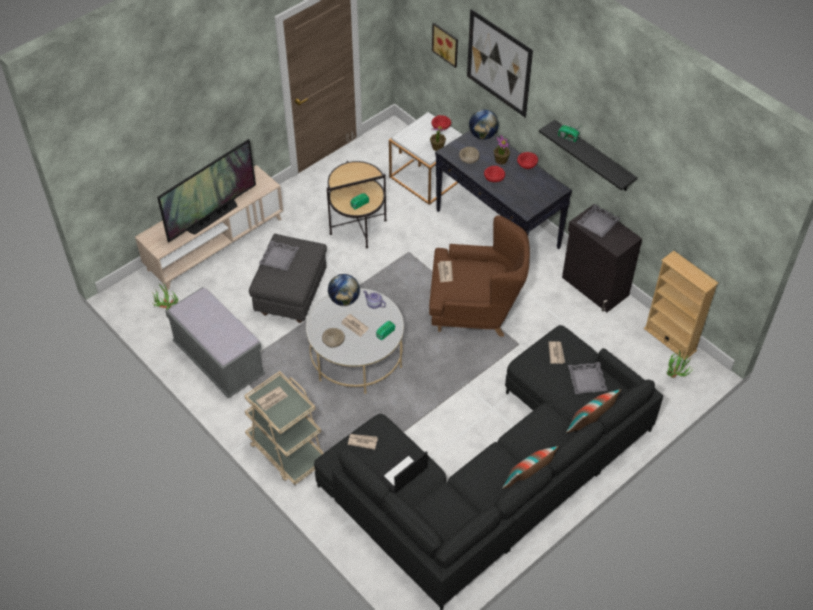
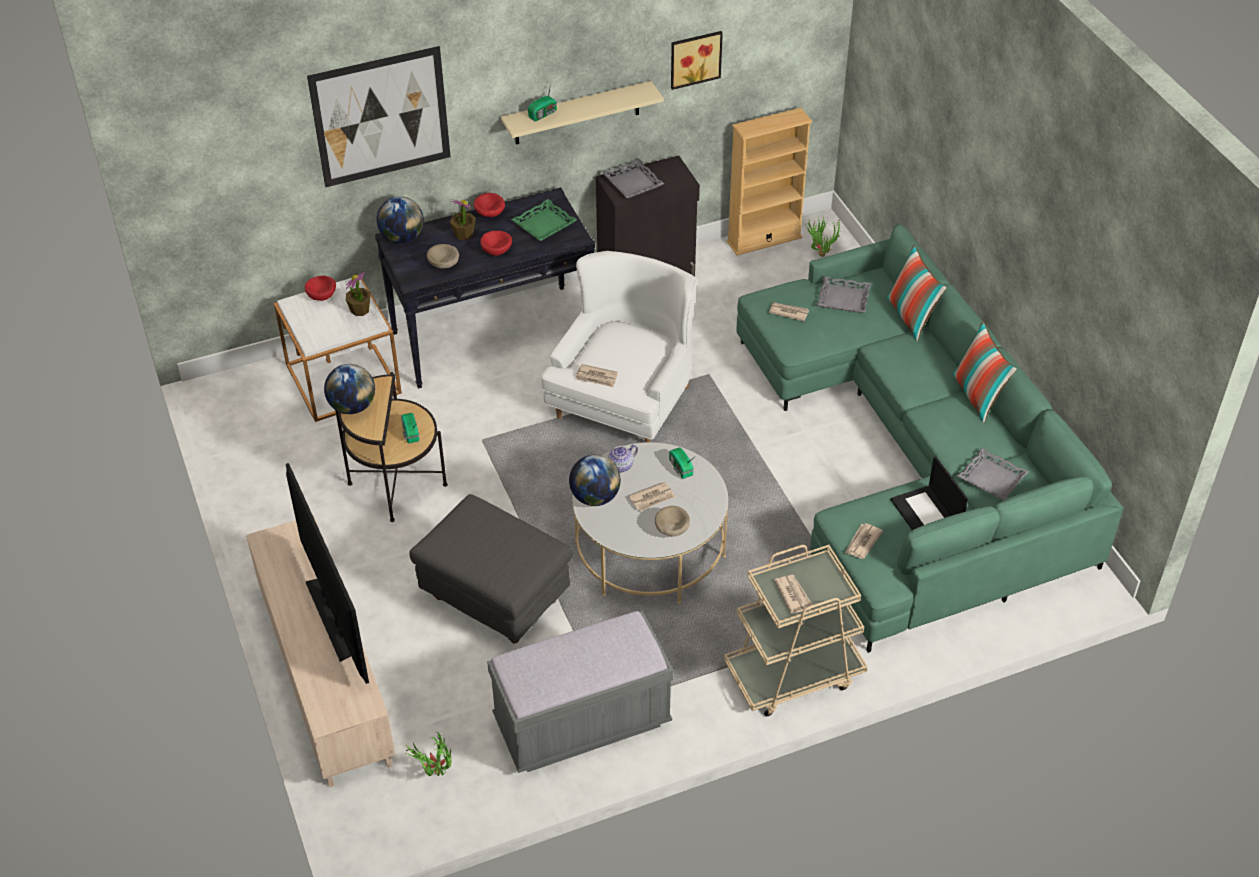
camera: 70 degrees left, 5 degrees down
grey tray [259,240,299,271] -> grey tray moved to [957,448,1029,500]
black sofa [314,325,663,610] -> green sofa [736,224,1124,653]
brown armchair [429,215,530,337] -> white armchair [541,251,697,442]
picture [432,23,458,68] -> picture moved to [671,31,723,90]
black shelf [539,120,637,191] -> beige shelf [501,81,664,144]
none -> globe [324,364,375,414]
none -> green tray [511,199,577,241]

